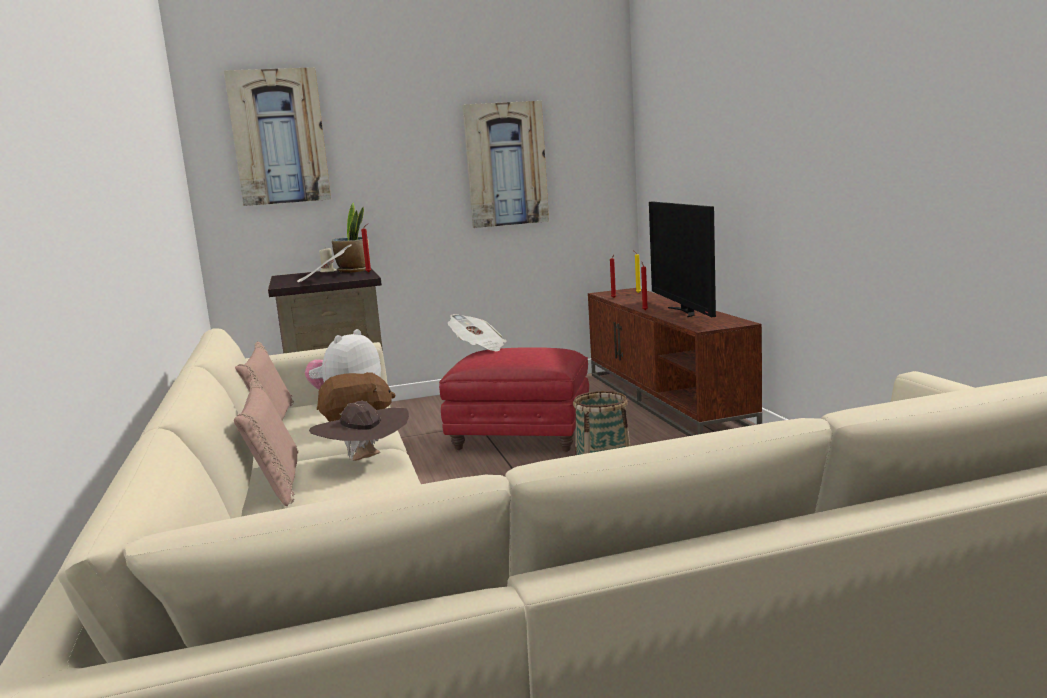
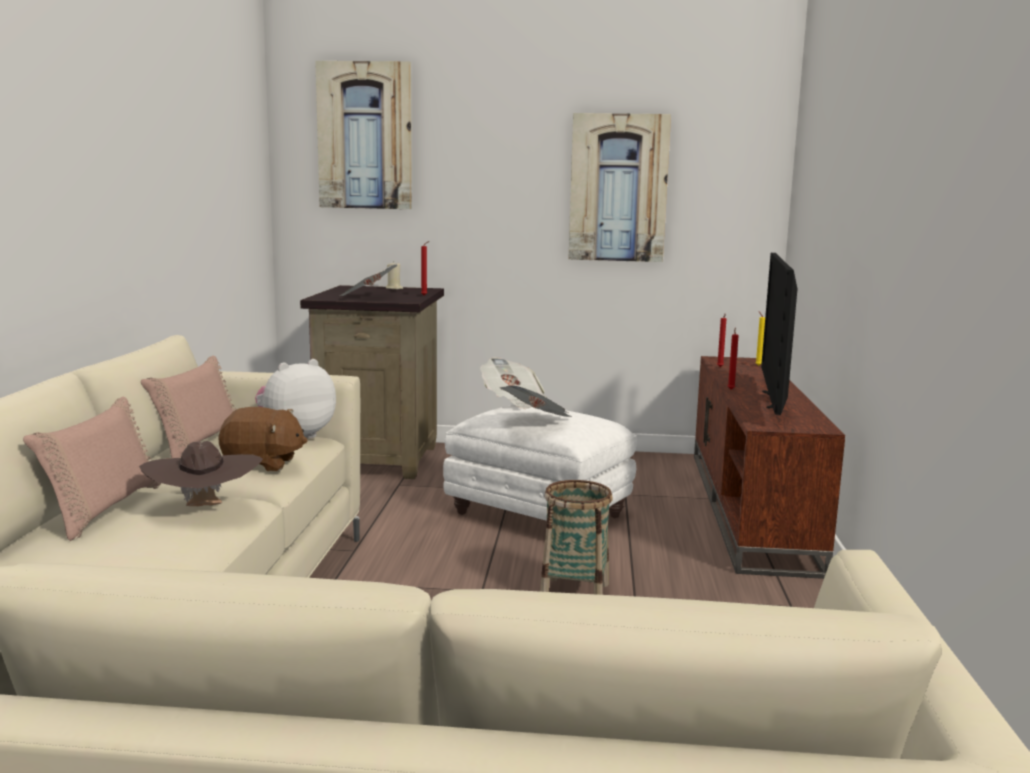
camera: 20 degrees right, 0 degrees up
potted plant [332,202,369,273] -> none
red ottoman [439,347,589,452] -> white ottoman [443,405,637,521]
none -> newspaper [500,385,572,417]

